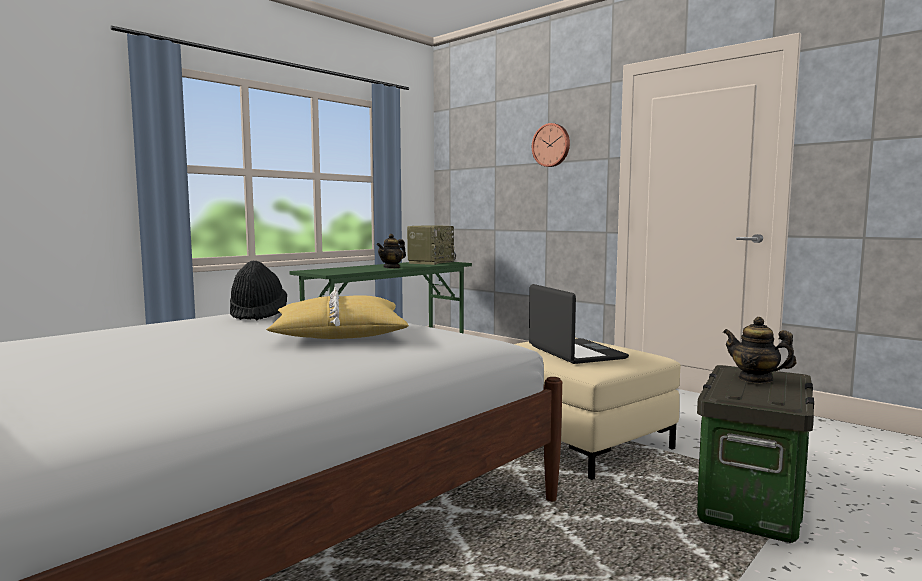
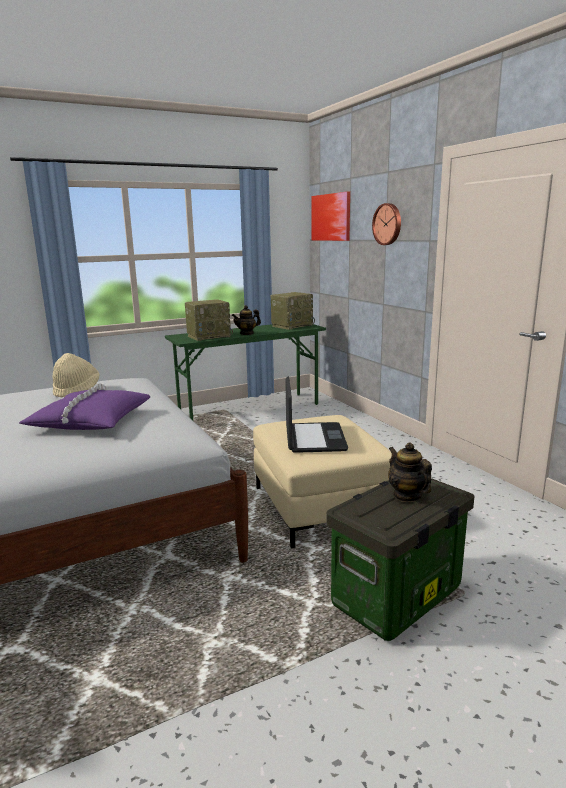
camera: 20 degrees right, 10 degrees up
black hat [230,261,287,320] -> beige hat [53,353,100,398]
yellow pillow [266,287,409,339] -> purple pillow [19,383,150,430]
none -> radio [185,299,233,341]
none -> picture [311,192,350,241]

